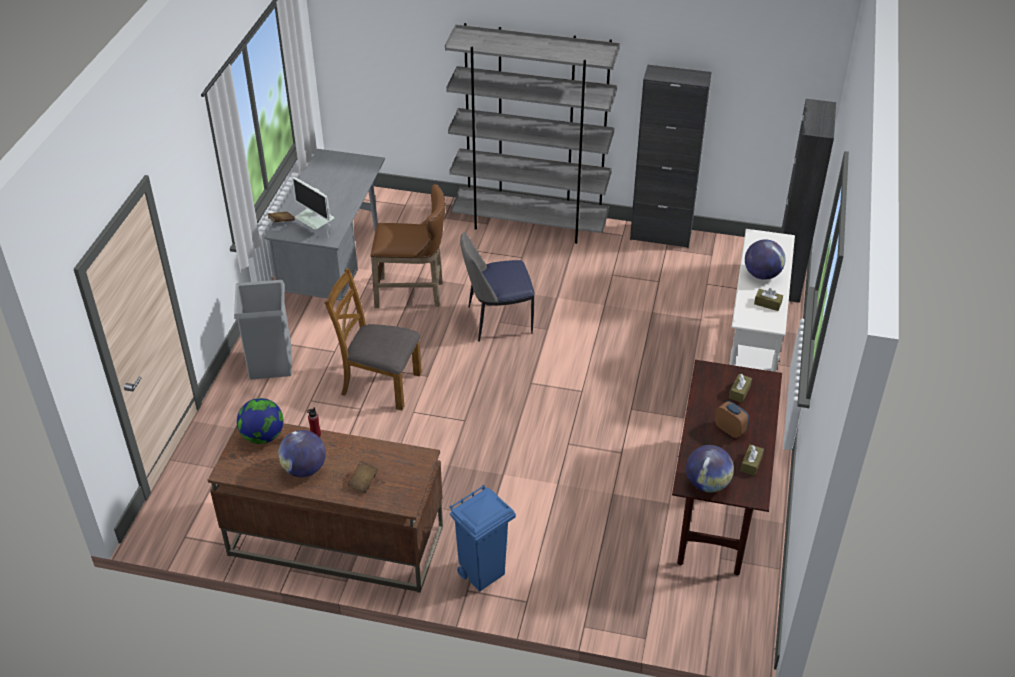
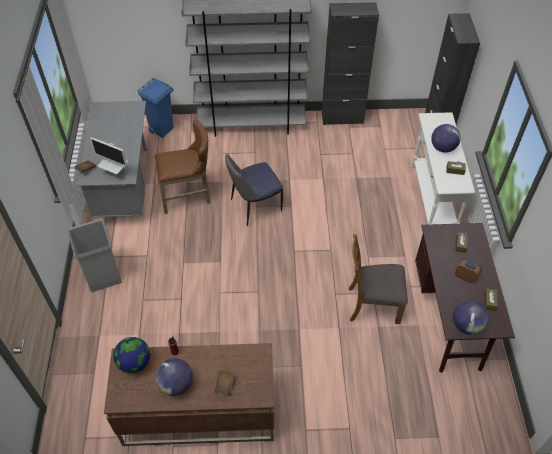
camera: 15 degrees left, 10 degrees up
brown chair [324,268,422,410] -> brown chair moved to [349,234,408,324]
blue trash can [450,485,516,591] -> blue trash can moved to [137,78,174,138]

